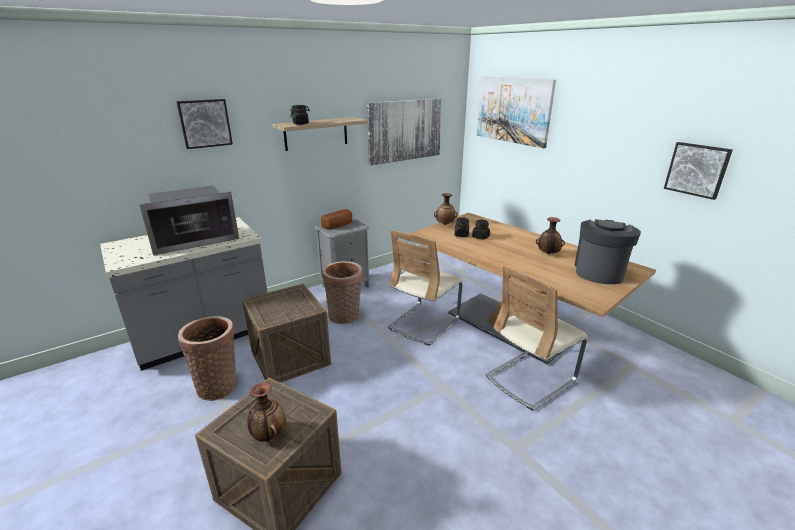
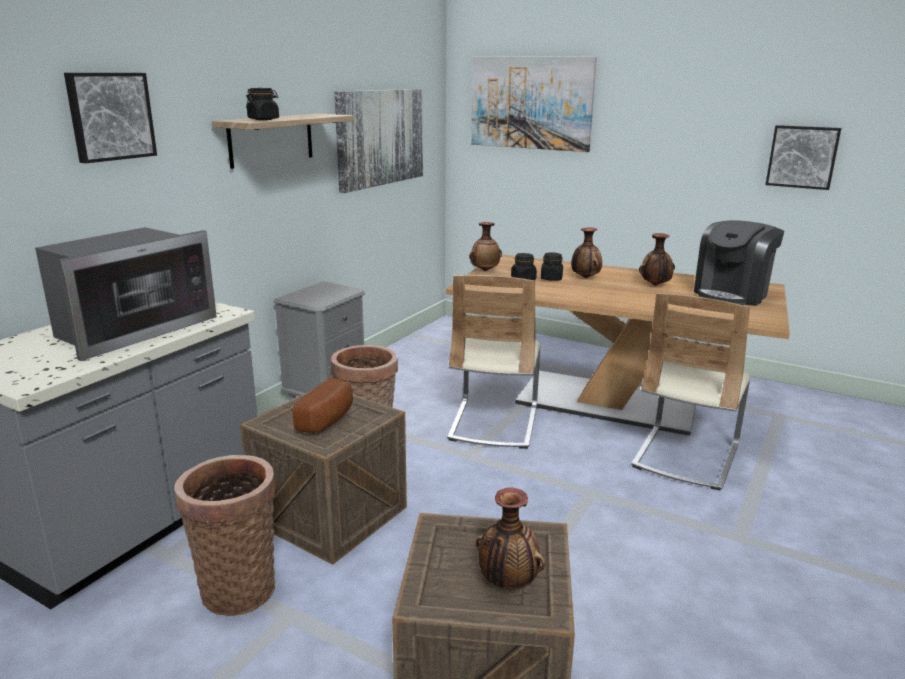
camera: 25 degrees left, 5 degrees down
bread [321,209,352,229] -> bread moved to [293,378,353,433]
coffee machine [575,219,641,284] -> coffee machine turned 135 degrees counterclockwise [694,220,784,306]
none -> vase [571,228,602,278]

